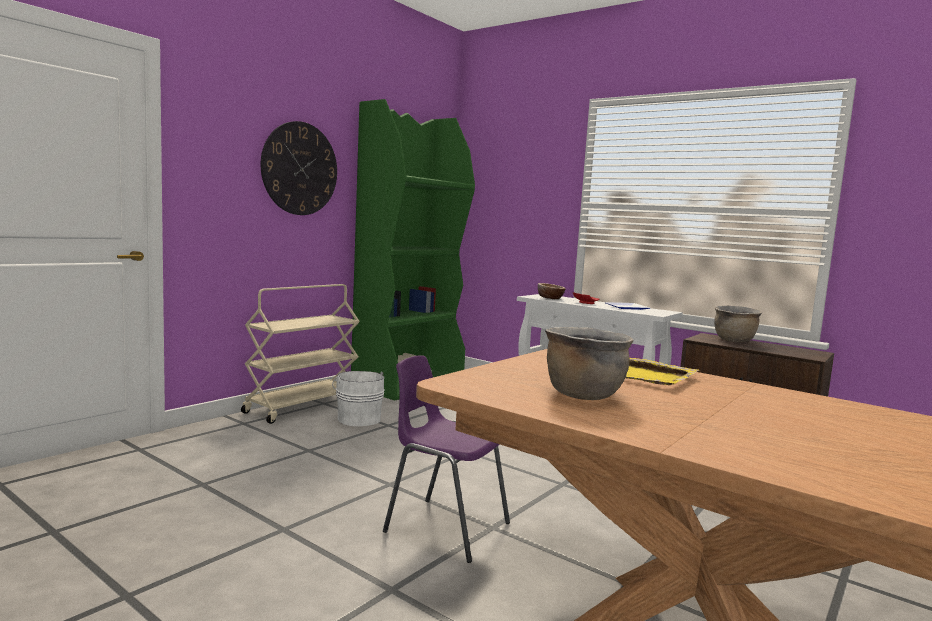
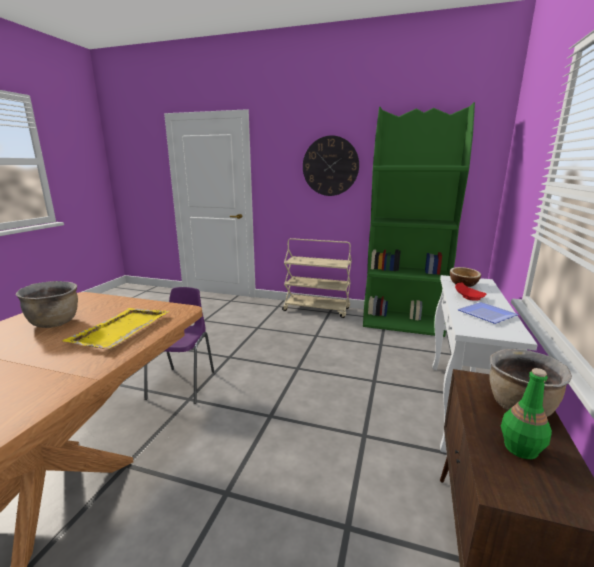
camera: 70 degrees right, 10 degrees up
white bucket [332,371,385,426] -> none
none -> green bottle [501,368,552,459]

